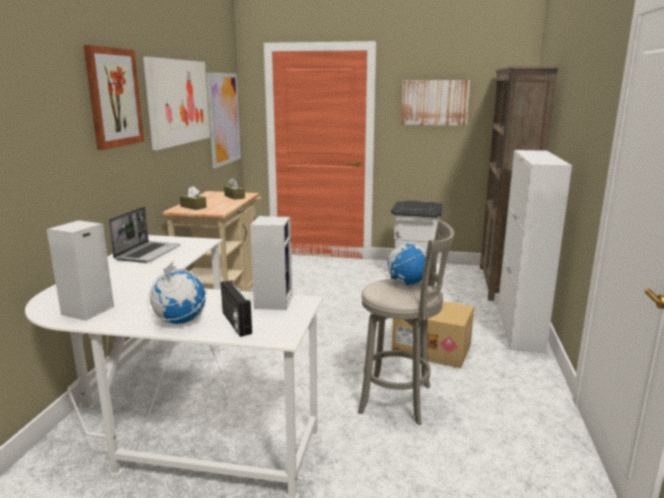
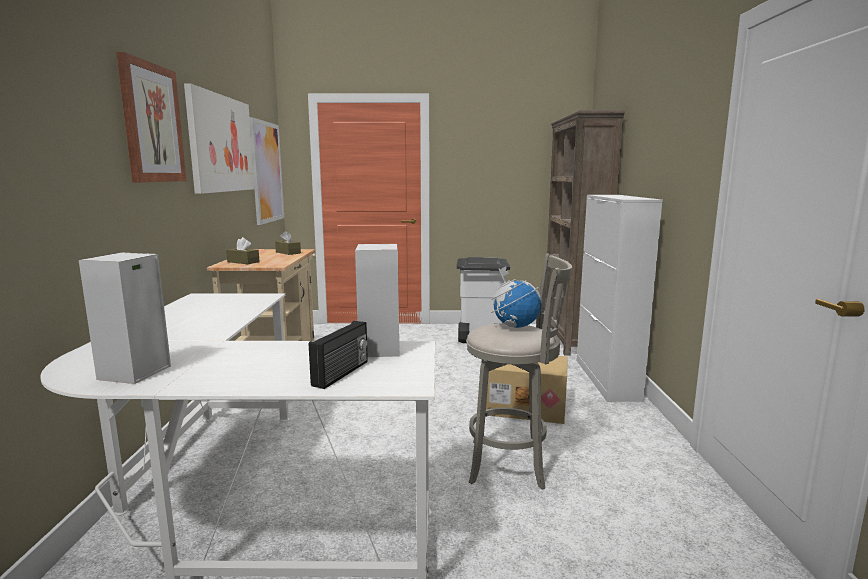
camera: 10 degrees left, 5 degrees down
laptop [109,207,181,263] -> none
globe [147,261,207,324] -> none
radio [221,280,252,337] -> radio turned 120 degrees counterclockwise [309,321,368,389]
picture [401,80,470,126] -> none

